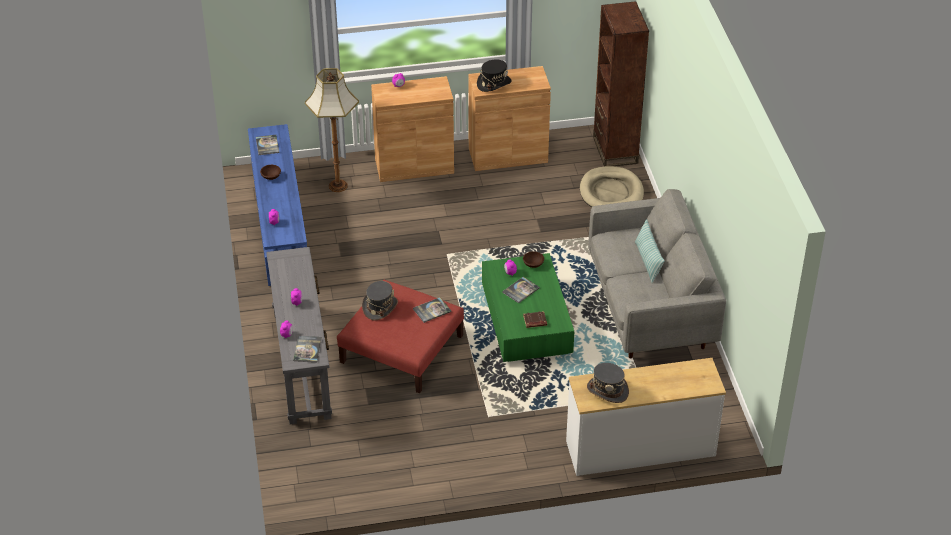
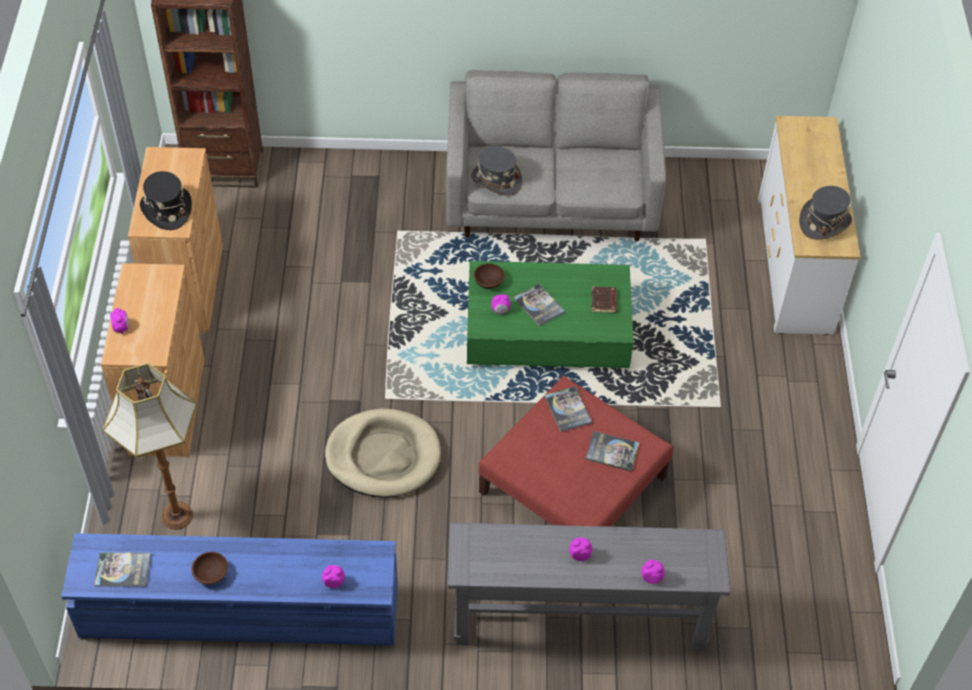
camera: 80 degrees left, 10 degrees up
book [293,336,322,362] -> book moved to [585,431,640,472]
grey hat [362,281,398,320] -> grey hat moved to [471,146,522,196]
beige dog bed [580,166,644,207] -> beige dog bed moved to [325,408,441,498]
pillow [635,219,664,283] -> none

